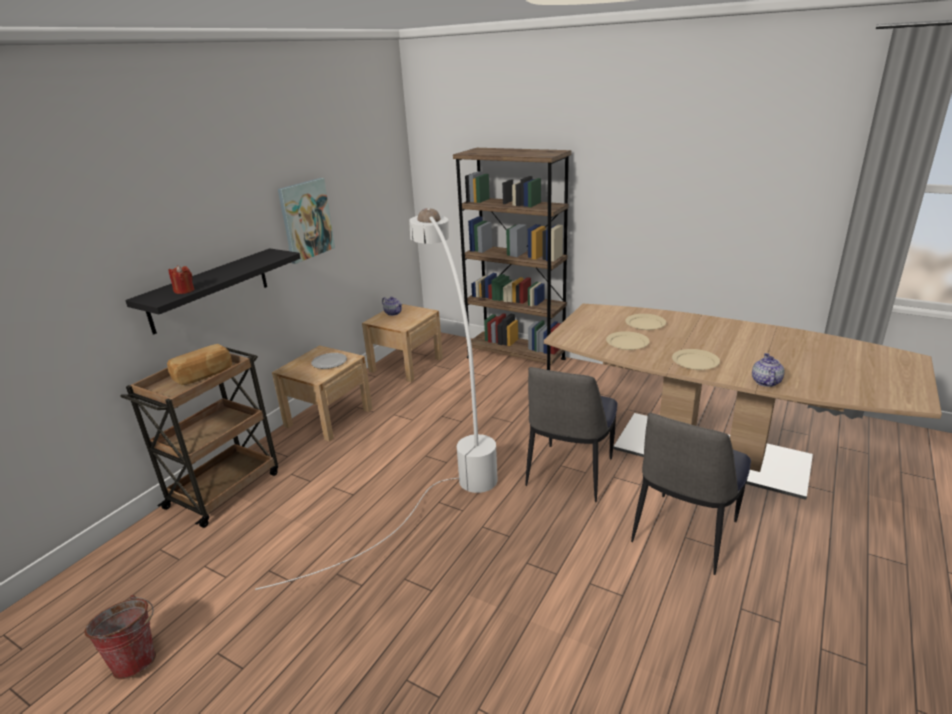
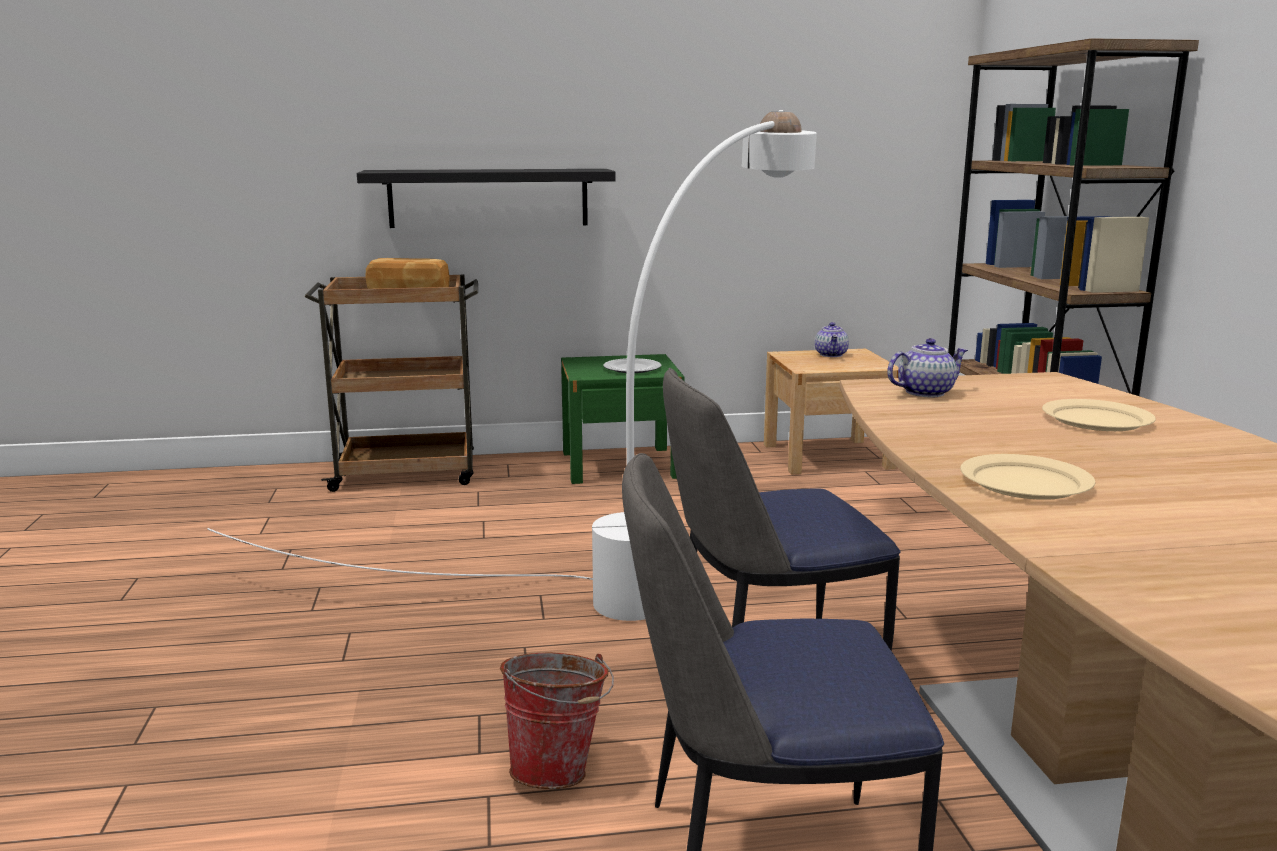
camera: 50 degrees right, 10 degrees down
bucket [84,595,156,679] -> bucket moved to [500,653,614,789]
red candle [168,265,194,294] -> none
beige nightstand [272,345,372,442] -> green nightstand [561,354,685,484]
picture [278,178,335,264] -> none
beige plate [606,331,650,350] -> none
teapot [752,353,785,387] -> teapot moved to [887,338,968,397]

